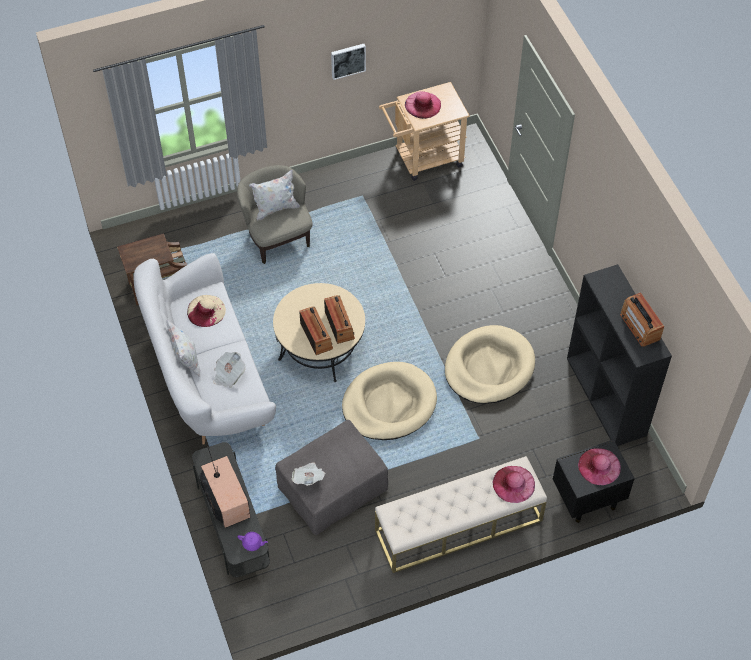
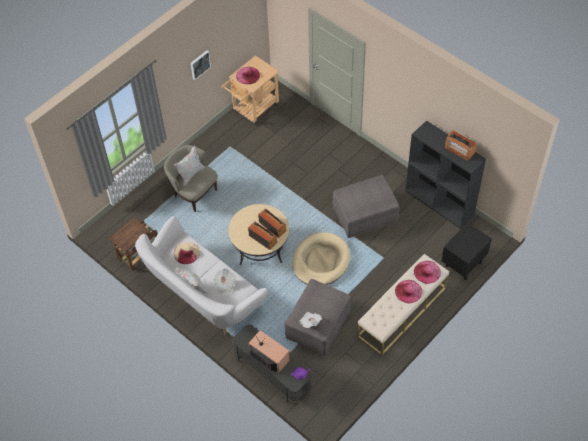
camera: 25 degrees left, 0 degrees up
beige dog bed [445,325,535,404] -> grey ottoman [333,175,400,238]
pink hat [578,448,621,485] -> pink hat moved to [395,280,422,303]

